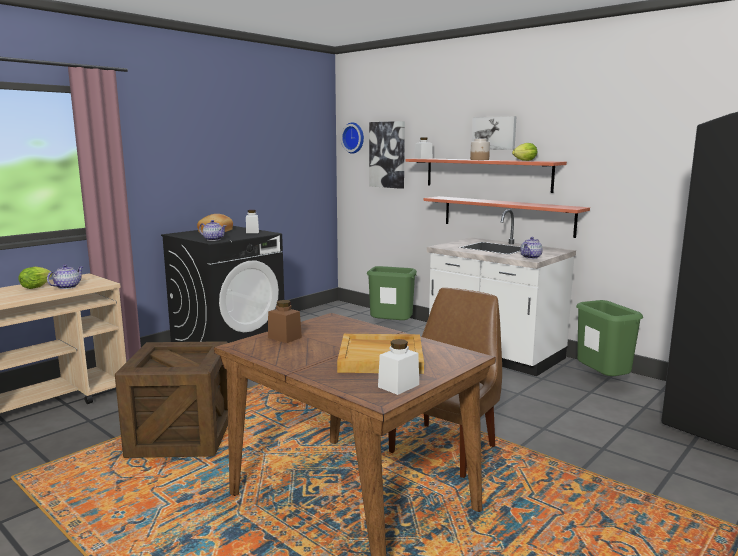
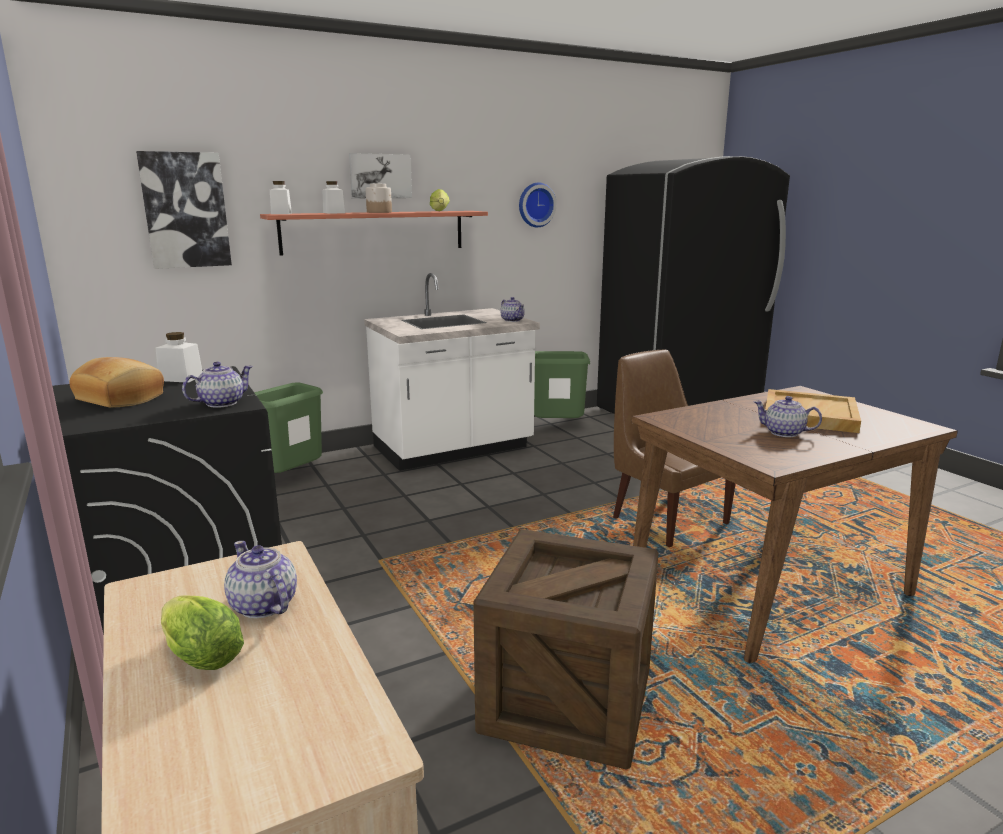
camera: 70 degrees left, 5 degrees up
brown jar [268,300,302,343] -> none
wall clock [341,122,364,154] -> wall clock moved to [519,183,557,227]
white jar [378,339,419,395] -> white jar moved to [322,181,345,213]
shelf [424,196,590,238] -> none
none -> teapot [754,396,822,437]

